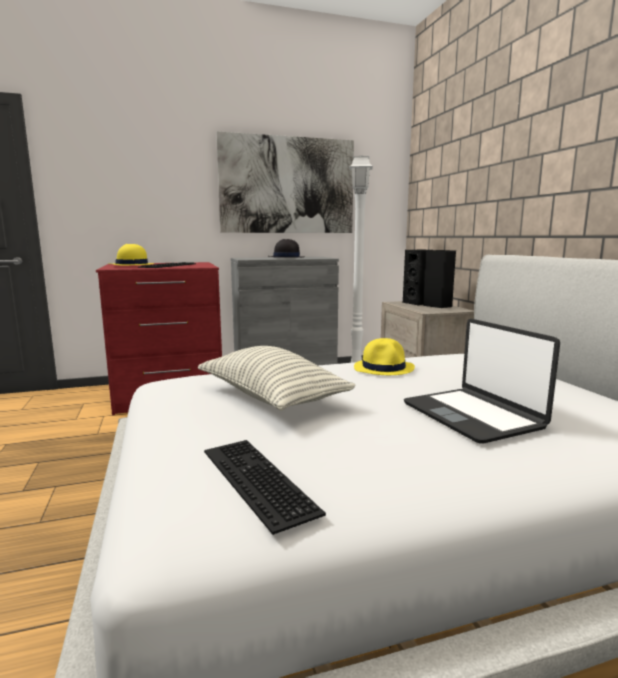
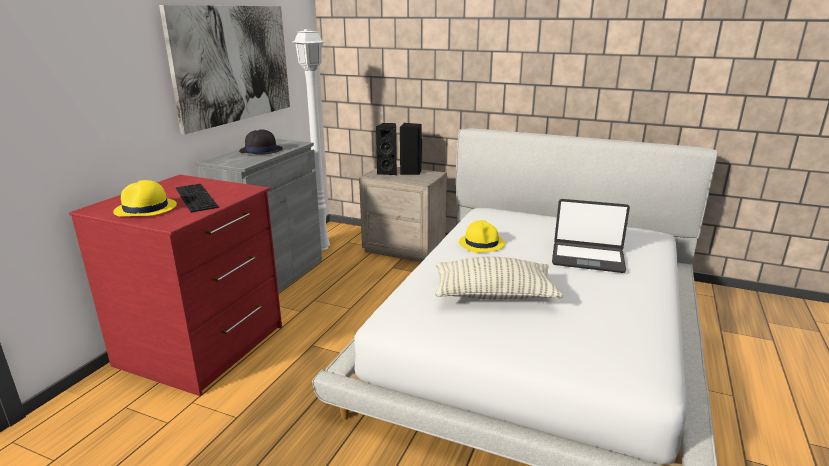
camera: 50 degrees left, 10 degrees up
keyboard [204,440,326,535] -> none

